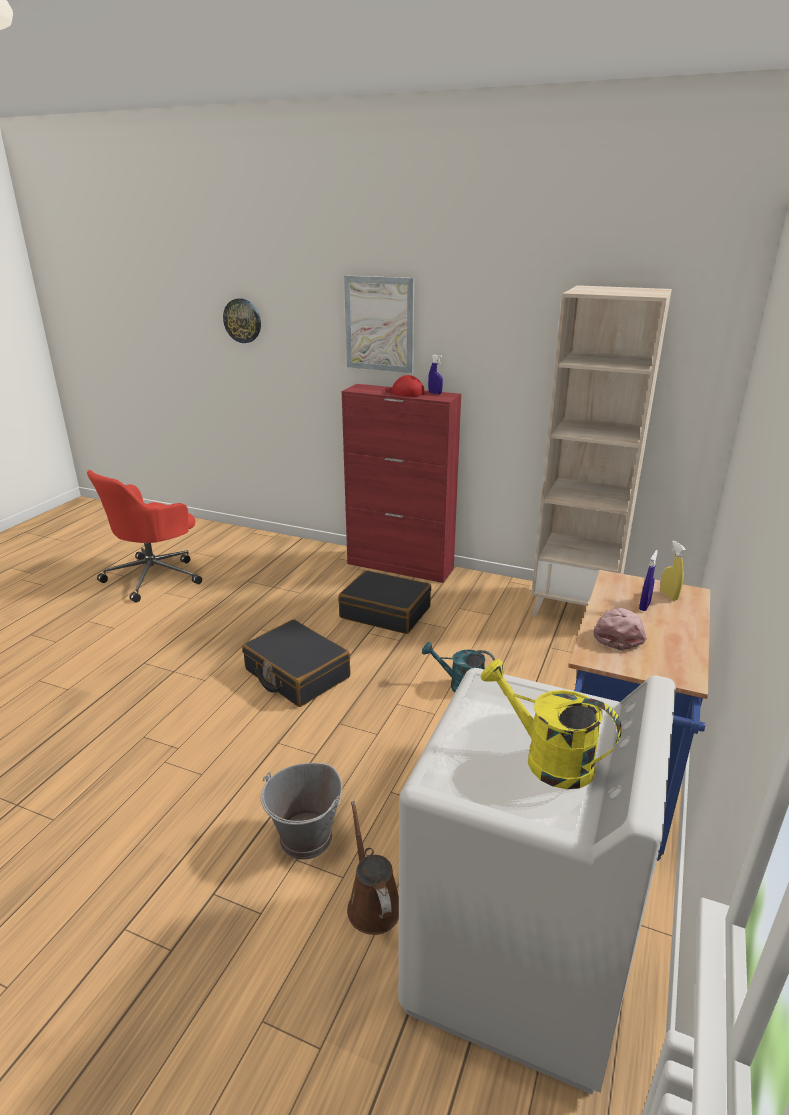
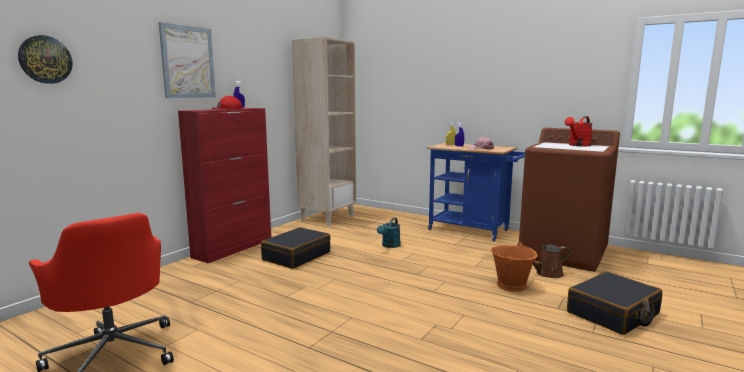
camera: 80 degrees left, 15 degrees down
black suitcase [242,619,350,707] -> black suitcase moved to [567,272,662,335]
grey bucket [260,763,342,860] -> orange bucket [491,242,538,292]
white washing machine [398,668,676,1095] -> brown washing machine [519,128,620,272]
yellow watering can [481,659,622,789] -> red watering can [565,116,593,146]

